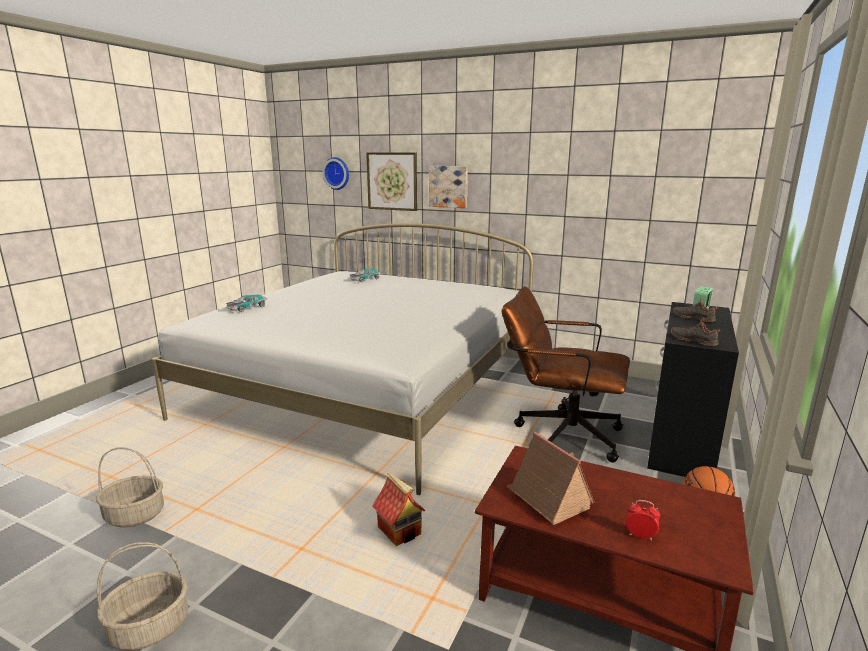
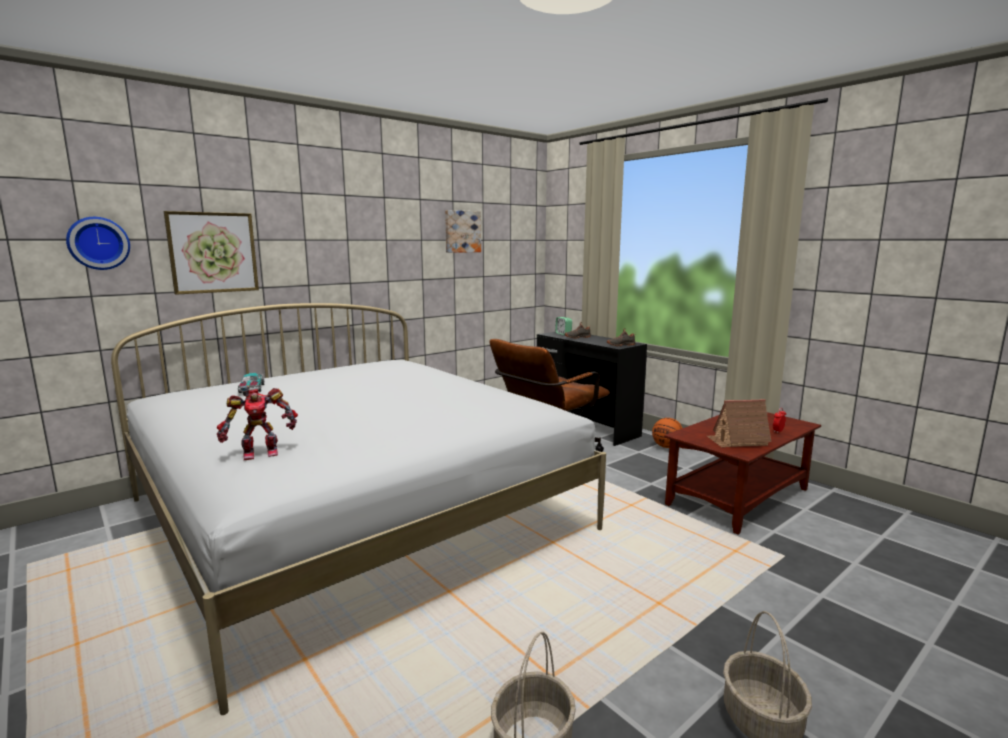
camera: 65 degrees left, 5 degrees down
toy car [226,295,267,312] -> toy robot [217,385,298,460]
toy house [372,472,426,546] -> none
picture [429,166,468,208] -> picture moved to [445,210,481,253]

